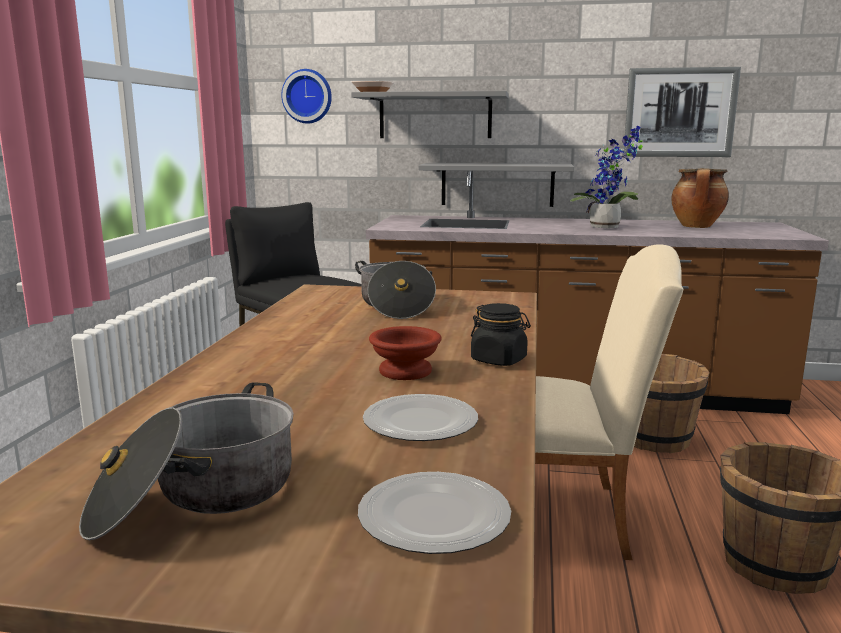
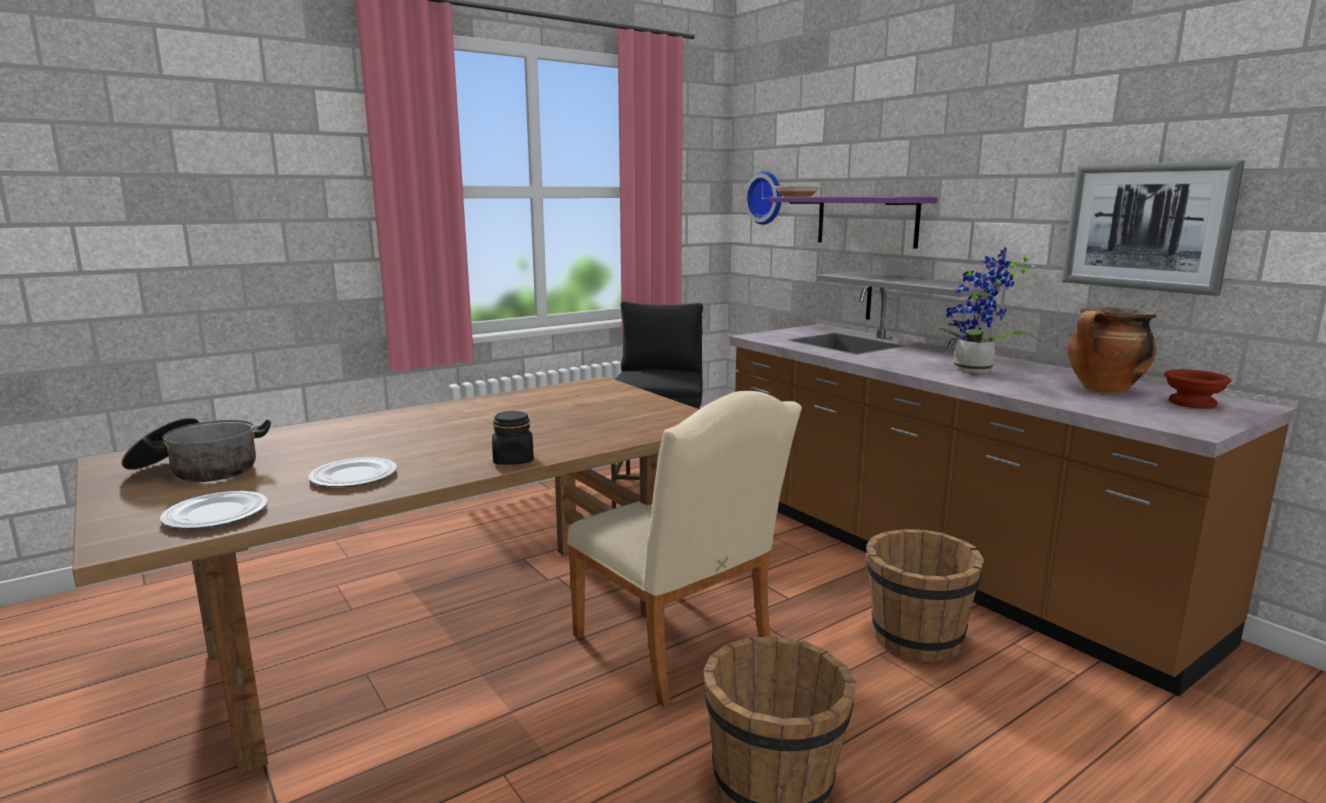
camera: 45 degrees right, 0 degrees up
grey shelf [351,91,509,138] -> purple shelf [770,197,938,249]
cooking pot [355,261,436,319] -> none
brown bowl [369,326,442,380] -> brown bowl moved to [1164,369,1232,409]

